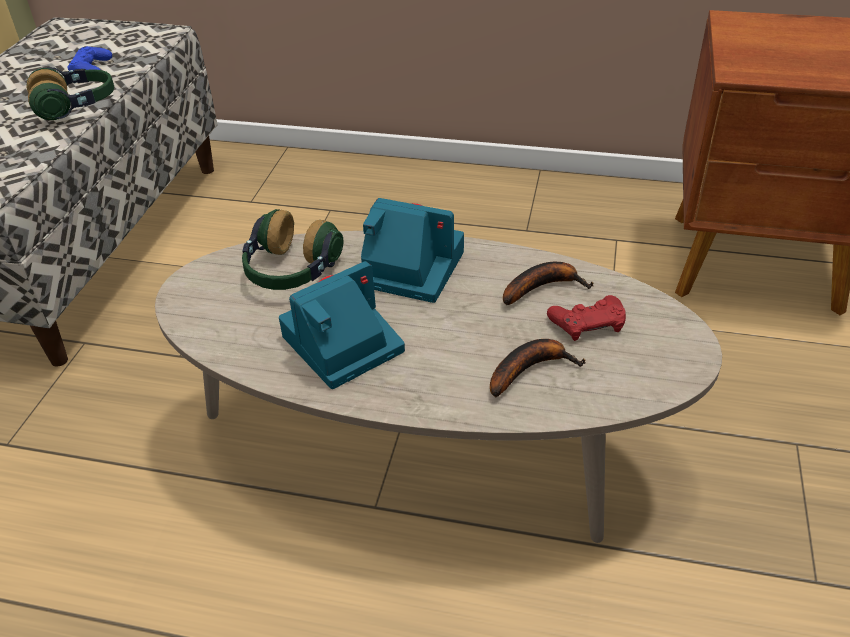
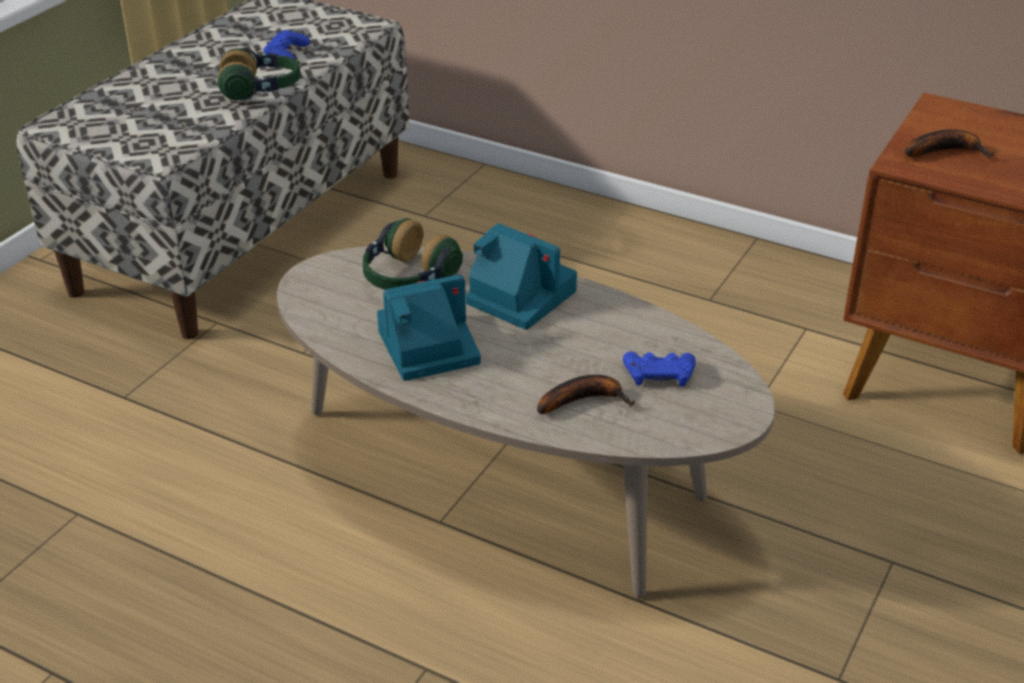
camera: 15 degrees right, 5 degrees down
banana [503,262,593,305] -> banana moved to [905,129,994,158]
red game controller [547,295,626,341] -> blue game controller [623,352,696,387]

